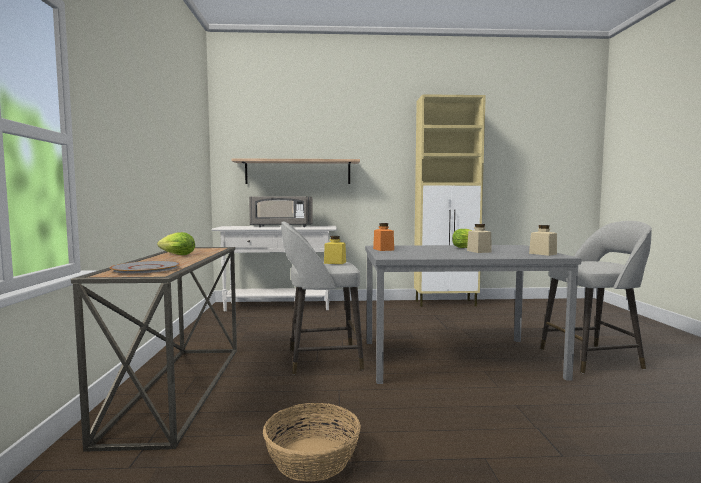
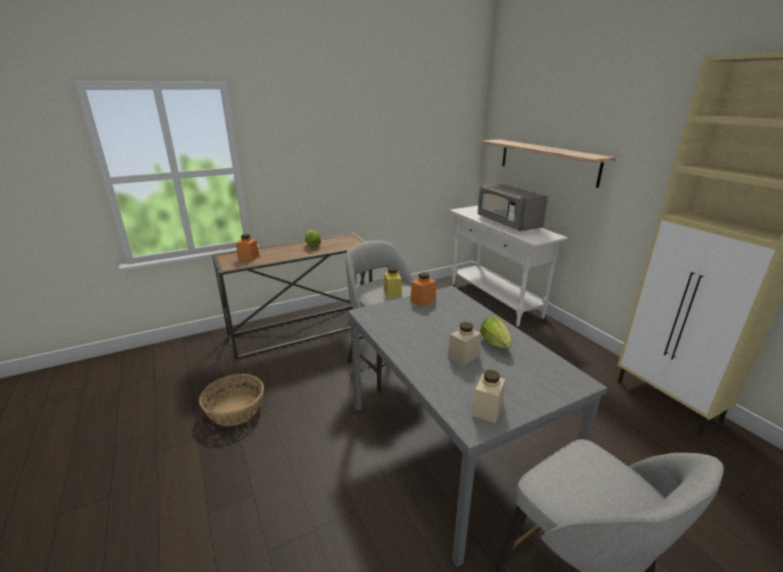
camera: 65 degrees right, 20 degrees up
grey plate [110,261,180,273] -> orange jar [236,234,259,261]

